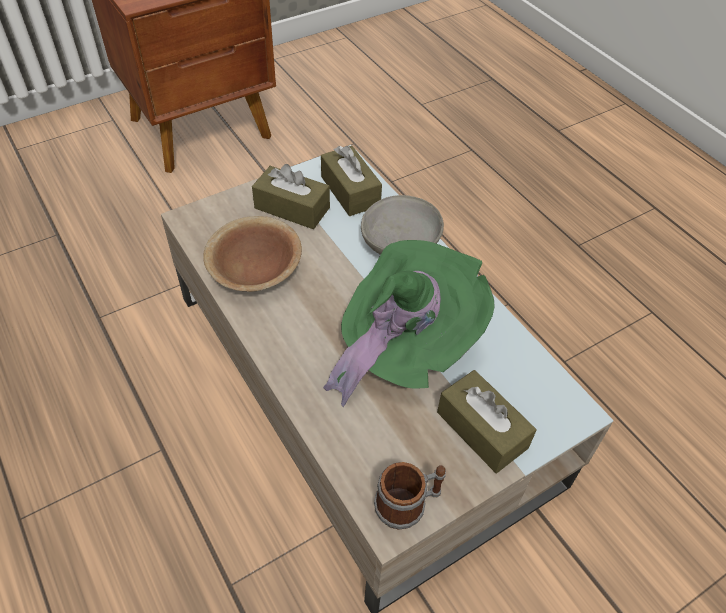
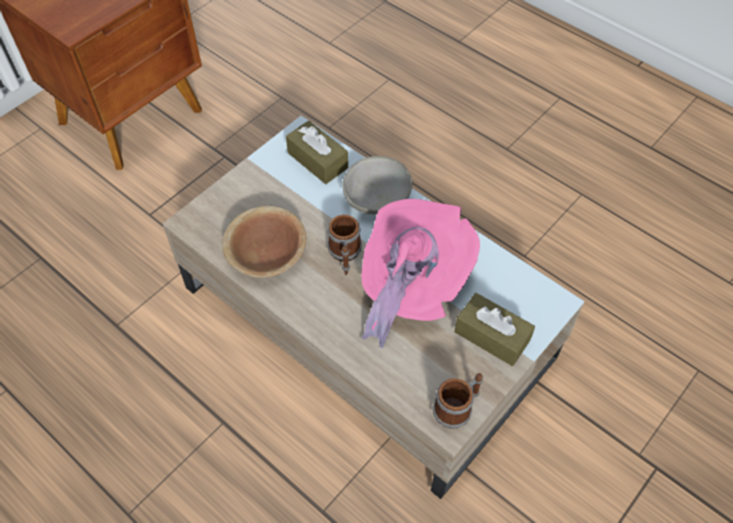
camera: 15 degrees left, 5 degrees up
brown tissue box [252,164,330,229] -> none
green hat [323,240,495,408] -> pink hat [361,199,480,349]
none -> mug [327,215,362,275]

